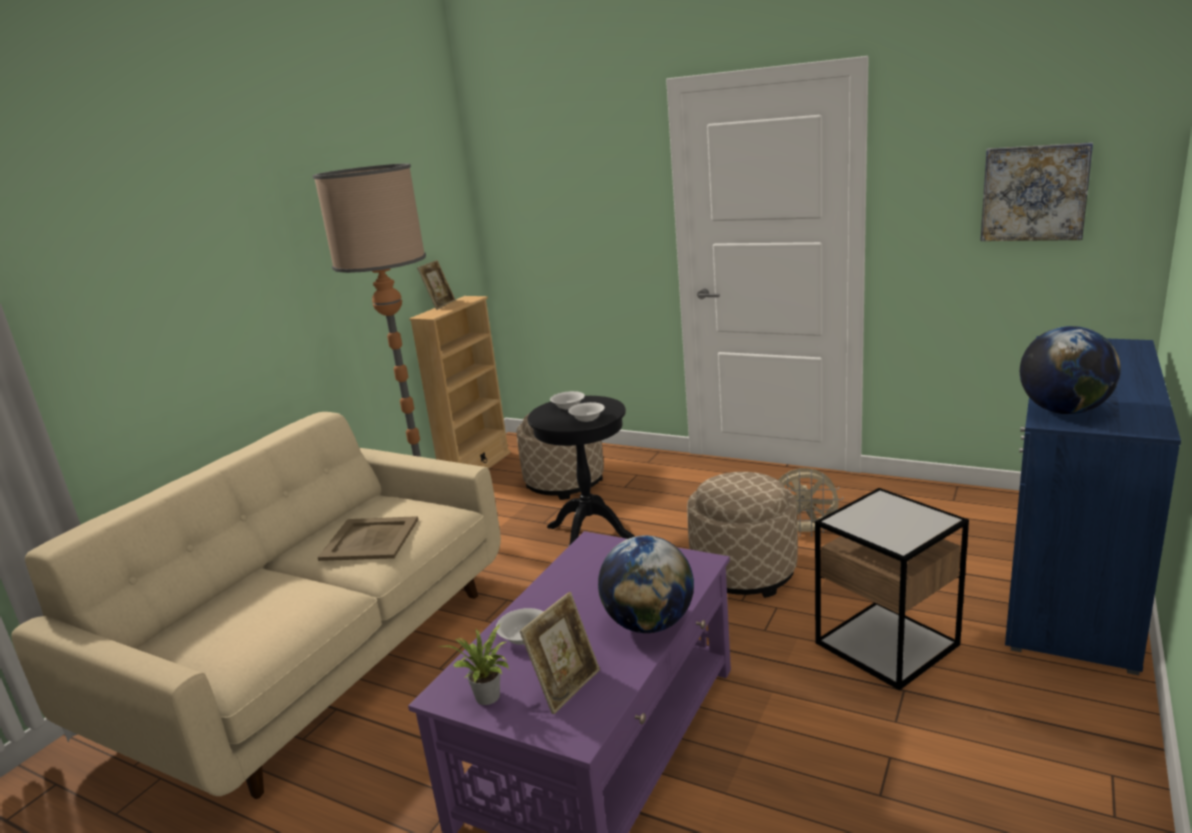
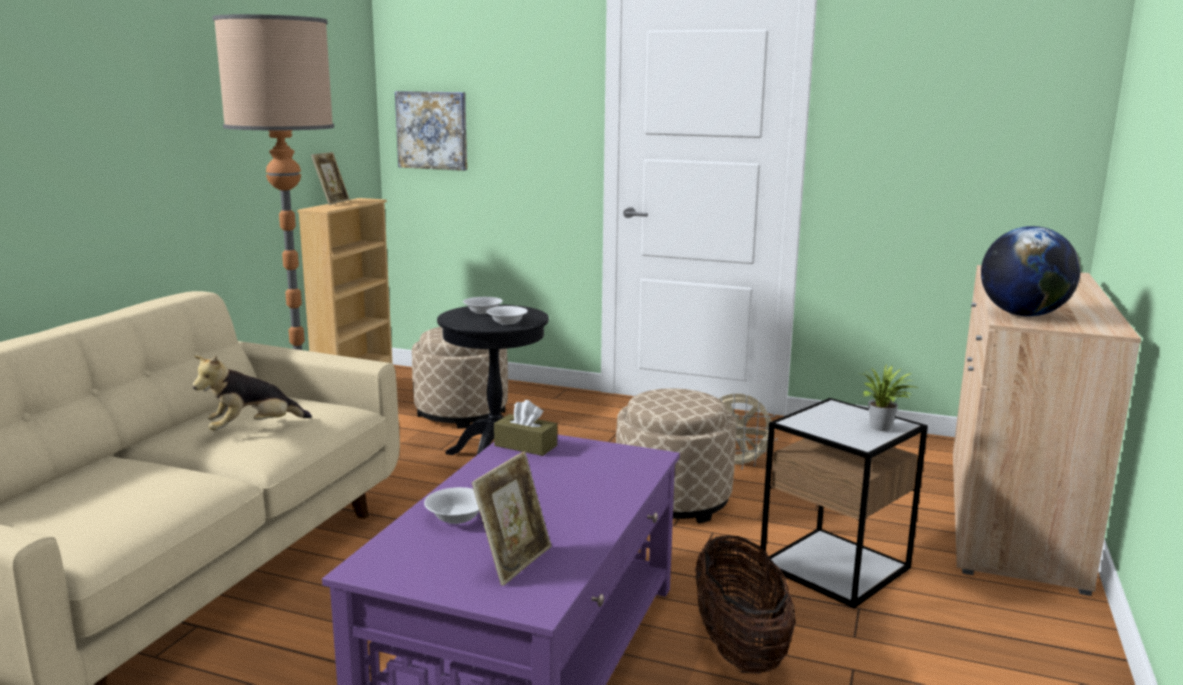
camera: 10 degrees left, 5 degrees down
beige tray [318,516,418,561] -> plush toy [192,355,312,430]
potted plant [440,624,509,705] -> potted plant moved to [862,364,917,431]
globe [598,535,694,633] -> none
picture [980,142,1093,241] -> picture moved to [395,91,467,171]
blue cabinet [1005,336,1181,675] -> beige cabinet [953,265,1141,596]
none -> brown tissue box [494,400,557,456]
none -> basket [695,535,796,674]

